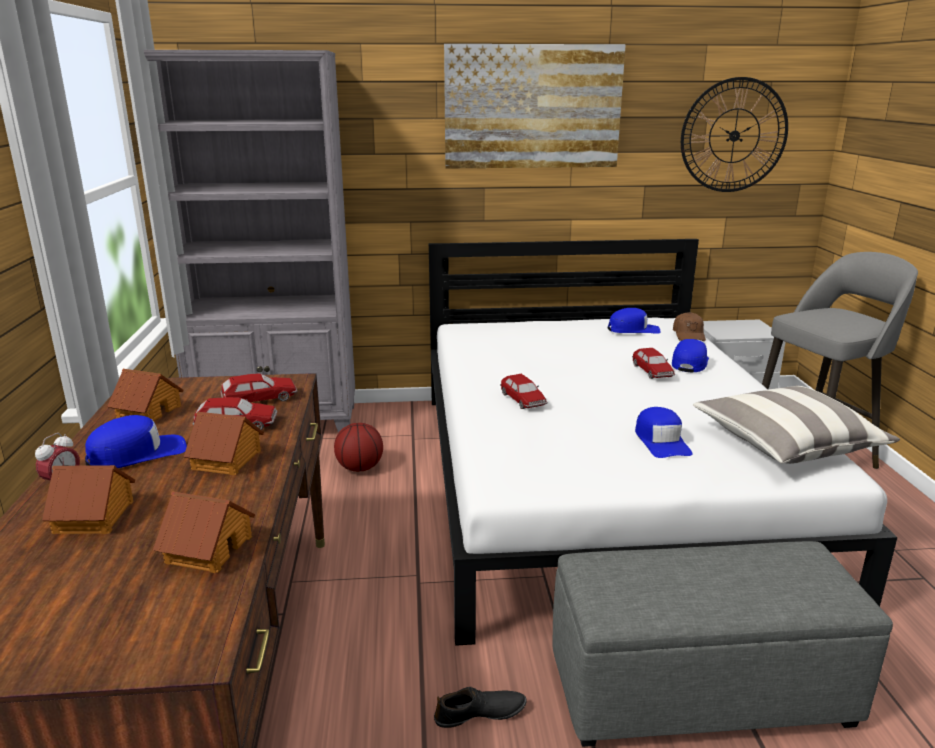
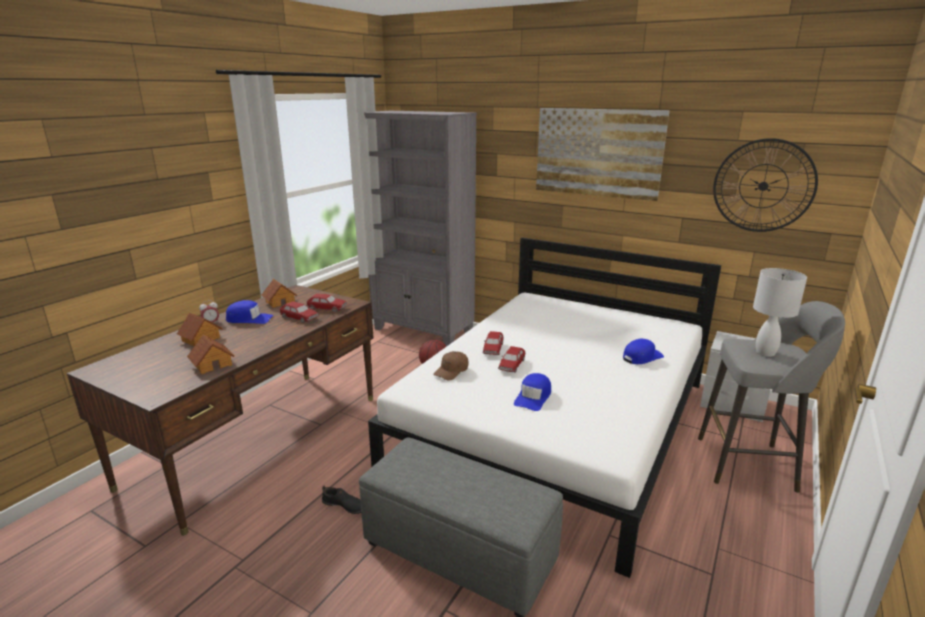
camera: 35 degrees right, 0 degrees up
toy house [184,412,264,475] -> none
blue cap [608,308,660,334] -> none
toy car [632,348,675,379] -> toy car moved to [498,346,526,372]
brown cap [673,312,706,341] -> brown cap moved to [433,351,469,381]
pillow [693,386,900,464] -> none
none -> white table lamp [753,268,807,357]

